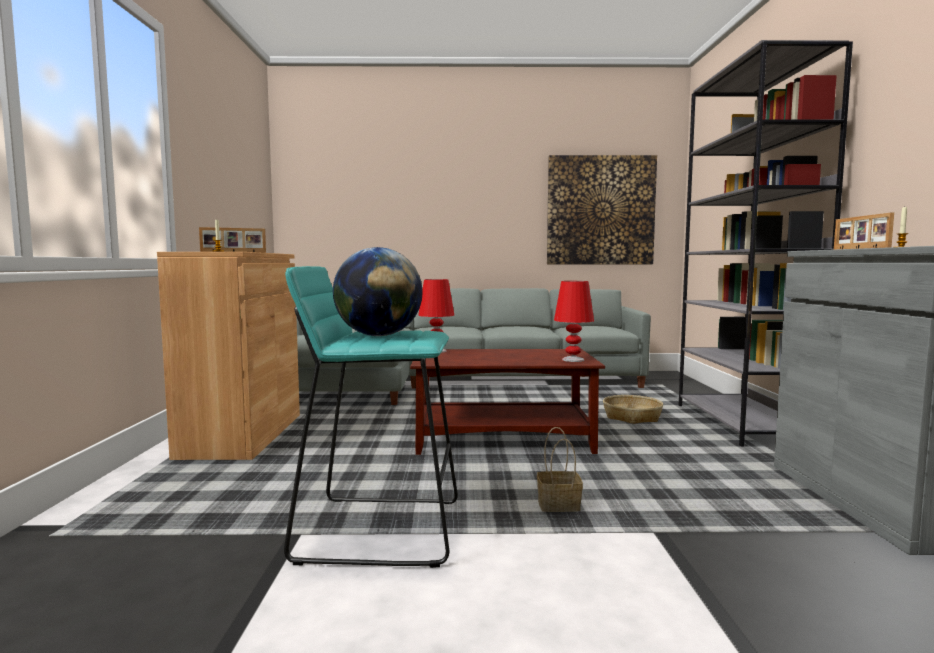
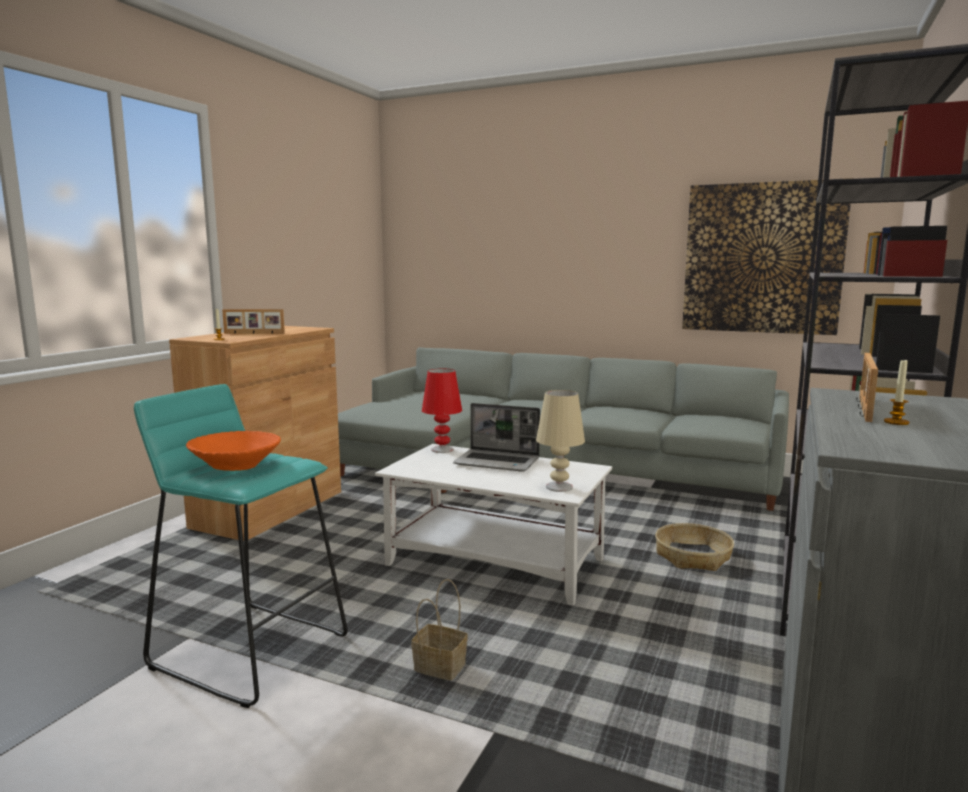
camera: 25 degrees right, 5 degrees up
globe [333,247,422,336] -> orange bowl [186,431,281,471]
brown coffee table [410,349,605,455] -> white coffee table [375,444,612,606]
red table lamp [554,281,594,362] -> beige table lamp [536,390,585,492]
none -> laptop [453,403,540,472]

